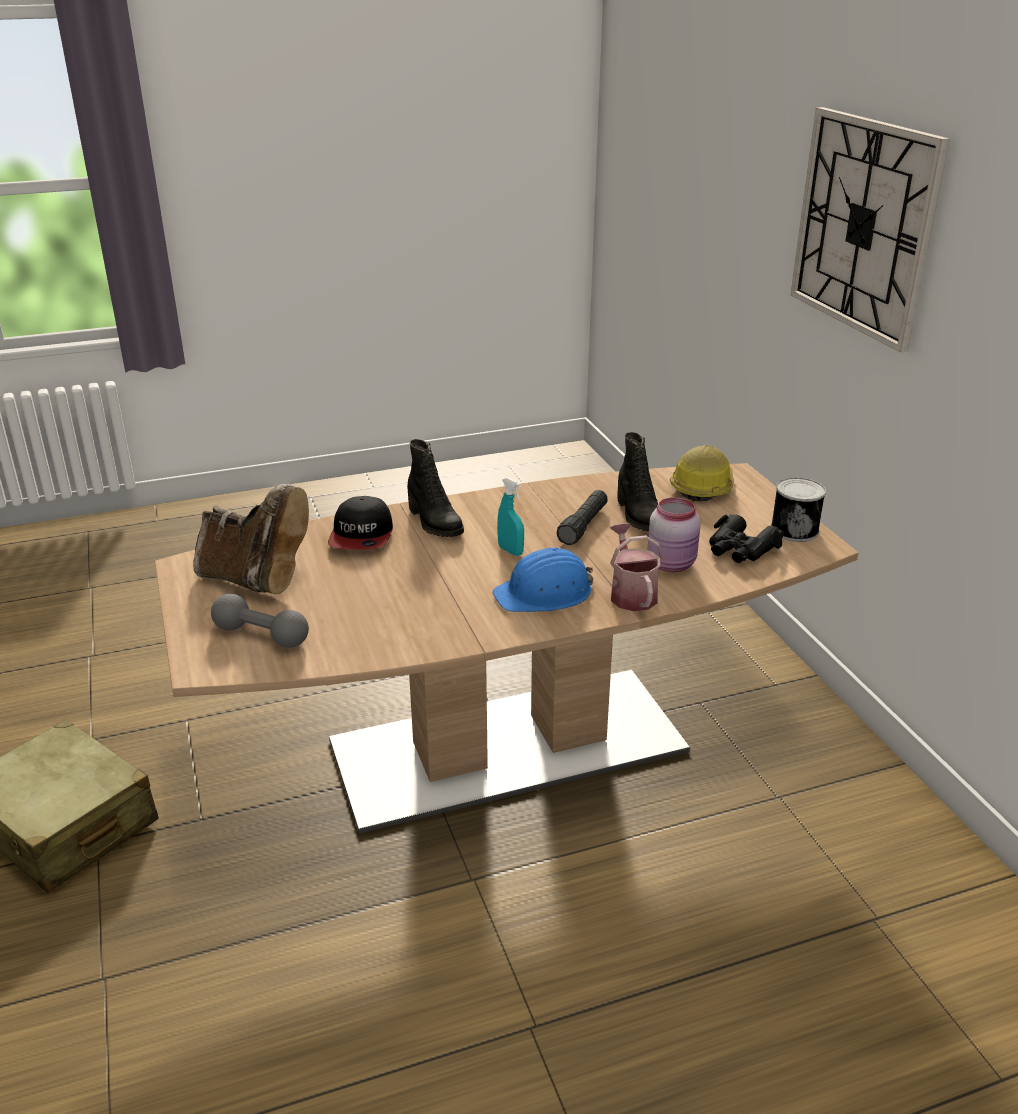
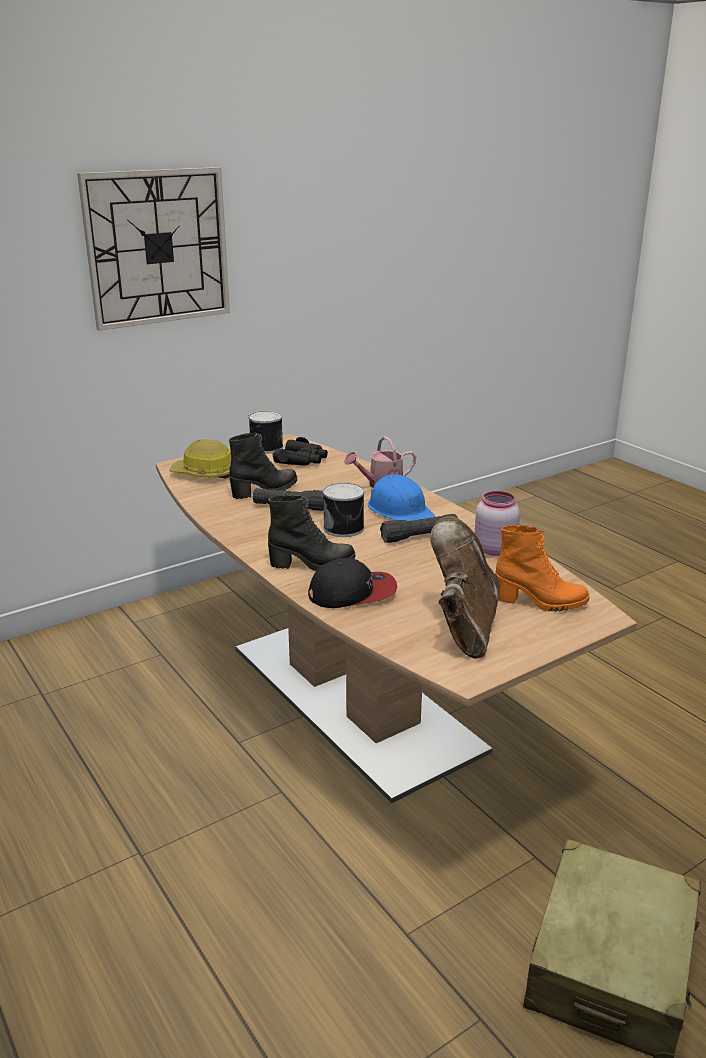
camera: 105 degrees left, 5 degrees down
grey dumbbell [211,594,309,648] -> orange boot [495,525,589,612]
black boot [407,439,464,537] -> black boot turned 45 degrees clockwise [268,495,355,571]
turquoise spray bottle [497,477,524,556] -> can [323,482,364,537]
pink jar [647,497,700,572] -> pink jar moved to [475,491,520,556]
none -> black flashlight [380,514,458,543]

